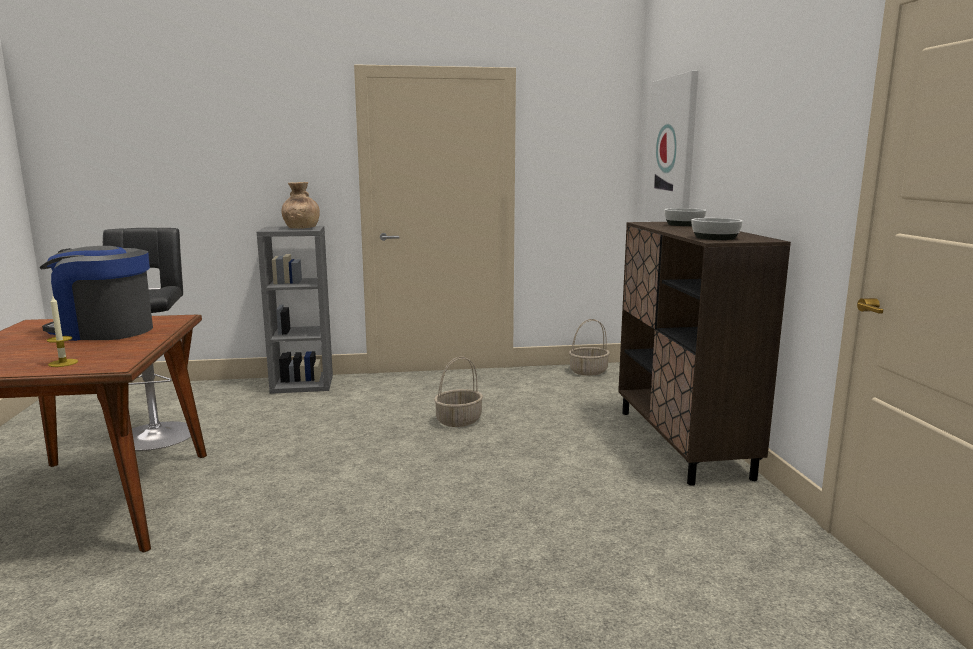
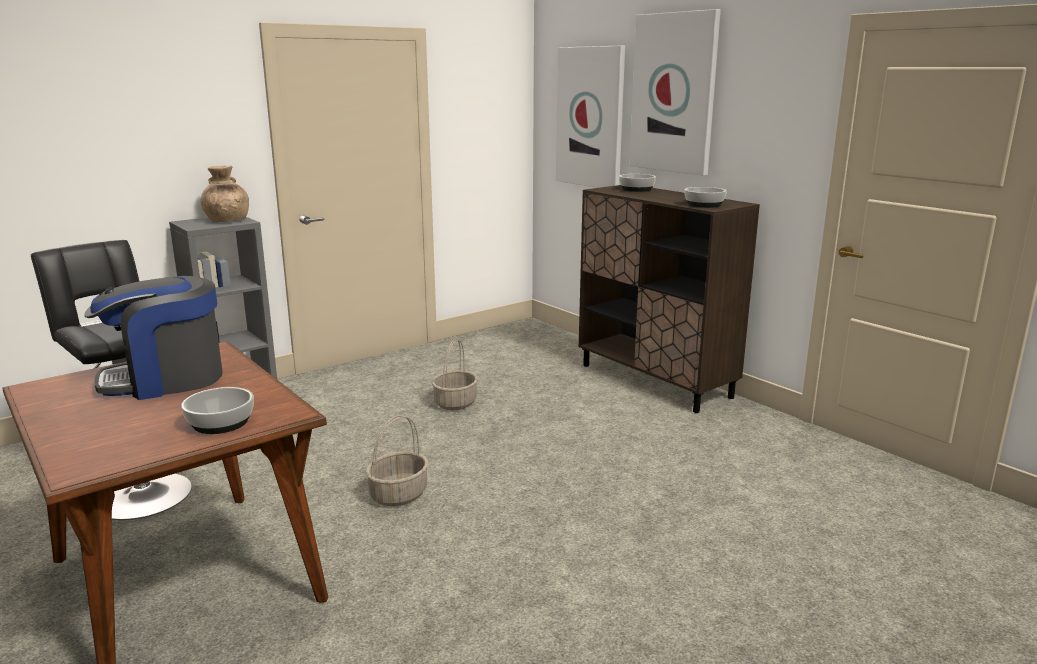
camera: 30 degrees left, 5 degrees up
candle [46,296,78,367] -> bowl [181,387,254,434]
basket [569,319,610,376] -> basket moved to [366,415,428,506]
none -> picture [629,9,721,176]

